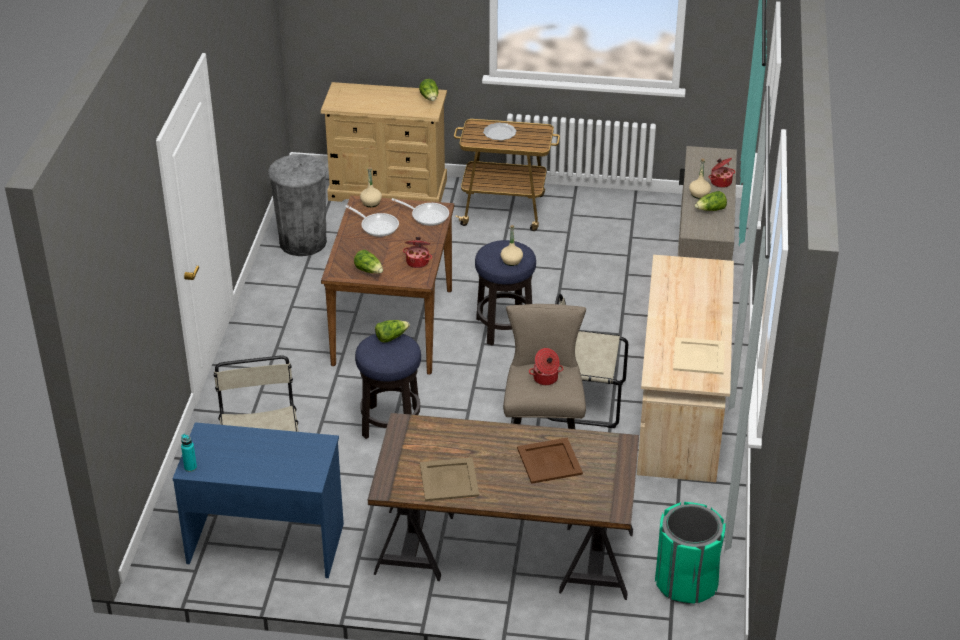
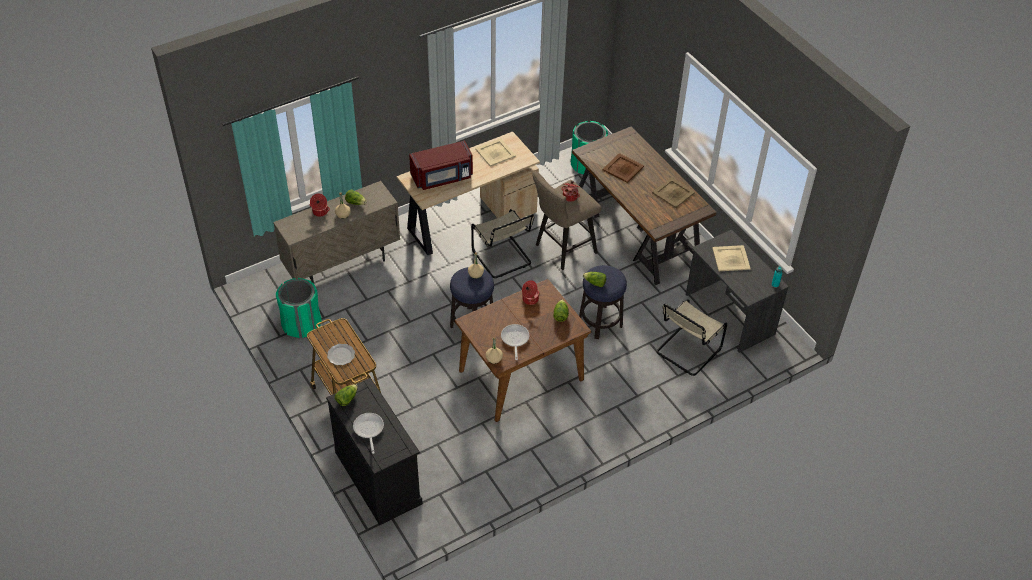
camera: 130 degrees left, 10 degrees up
blue desk [173,422,344,578] -> grey desk [686,230,789,353]
grey trash can [268,154,327,256] -> none
beige dresser [321,82,447,202] -> black dresser [326,378,423,525]
frying pan [391,198,449,226] -> frying pan moved to [353,413,384,454]
none -> green trash can [276,278,322,338]
none -> red microwave [409,140,473,190]
none -> beige tray [712,245,751,271]

